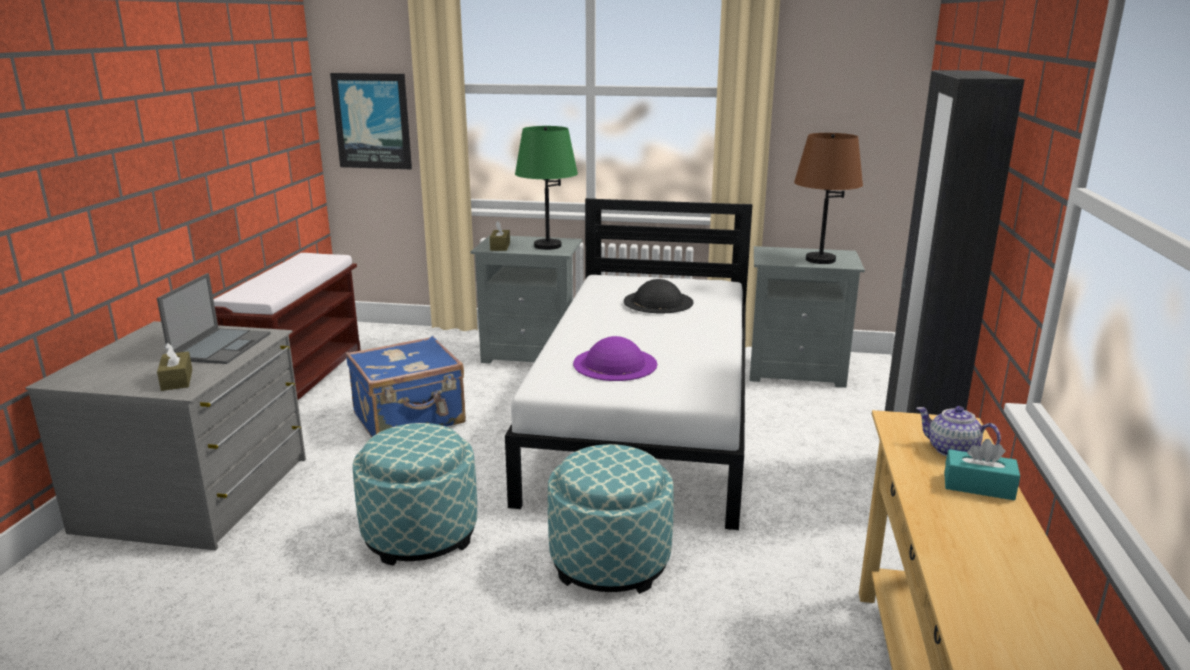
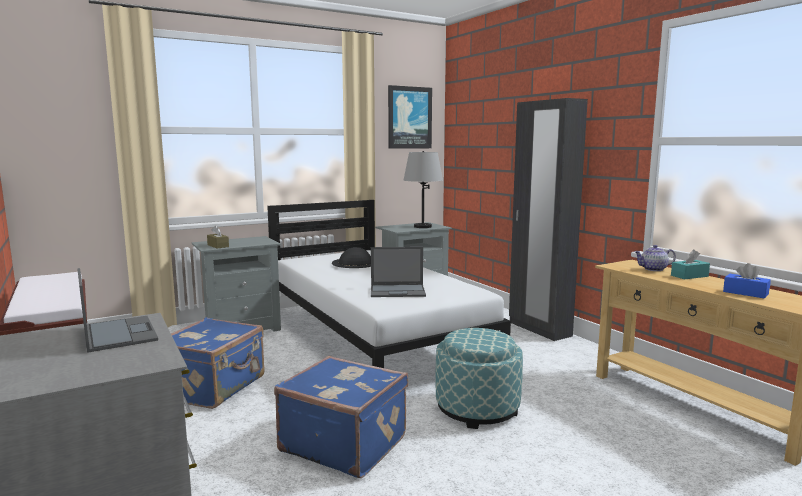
camera: 40 degrees left, 10 degrees down
brown tissue box [157,342,192,391] -> none
picture [330,73,412,169] -> picture moved to [388,85,432,149]
ottoman [352,423,477,566] -> blue suitcase [274,356,408,478]
green table lamp [515,126,578,250] -> none
purple hat [573,336,657,381] -> laptop [371,247,426,297]
brown table lamp [794,133,863,264] -> grey table lamp [404,151,443,228]
none -> blue tissue box [723,263,771,299]

